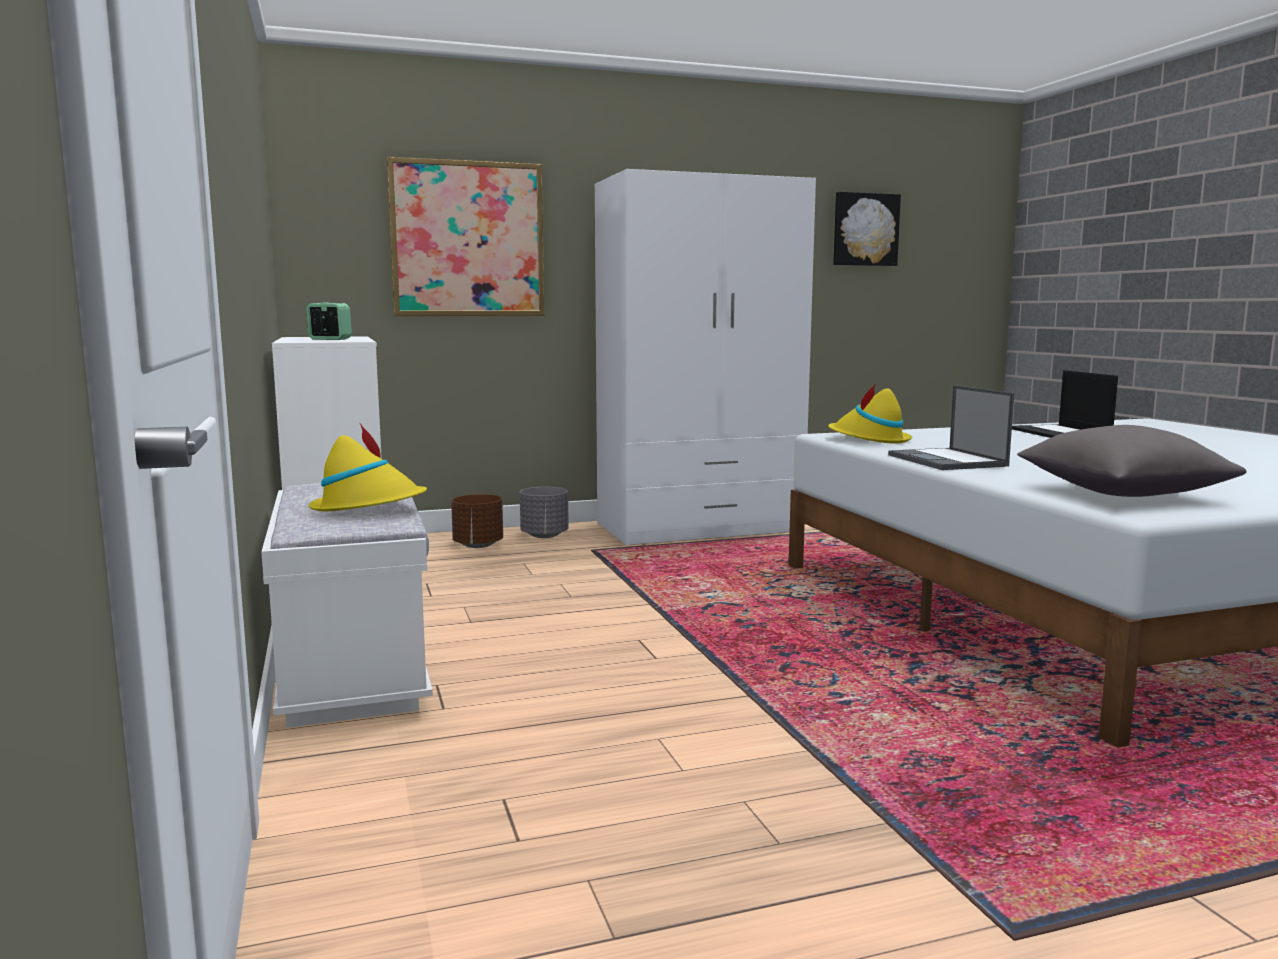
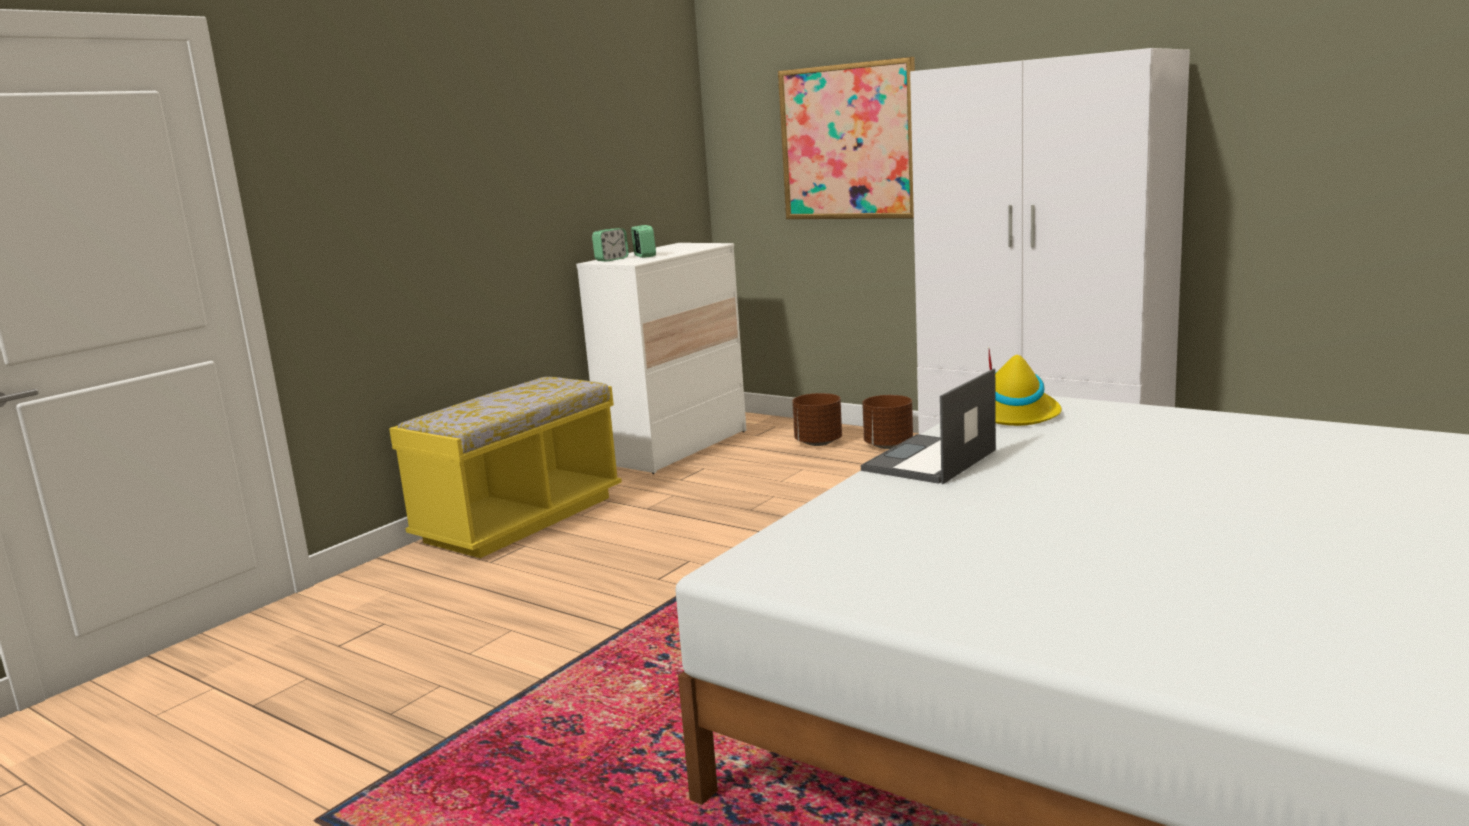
camera: 55 degrees right, 5 degrees up
white bench [261,483,433,728] -> yellow bench [389,377,622,558]
yellow hat [308,423,427,511] -> none
grey planter [520,487,569,538] -> brown planter [862,395,913,449]
picture [833,192,901,266] -> none
laptop [1012,370,1118,438] -> none
grey pillow [1017,425,1247,497] -> none
none -> alarm clock [592,228,629,262]

